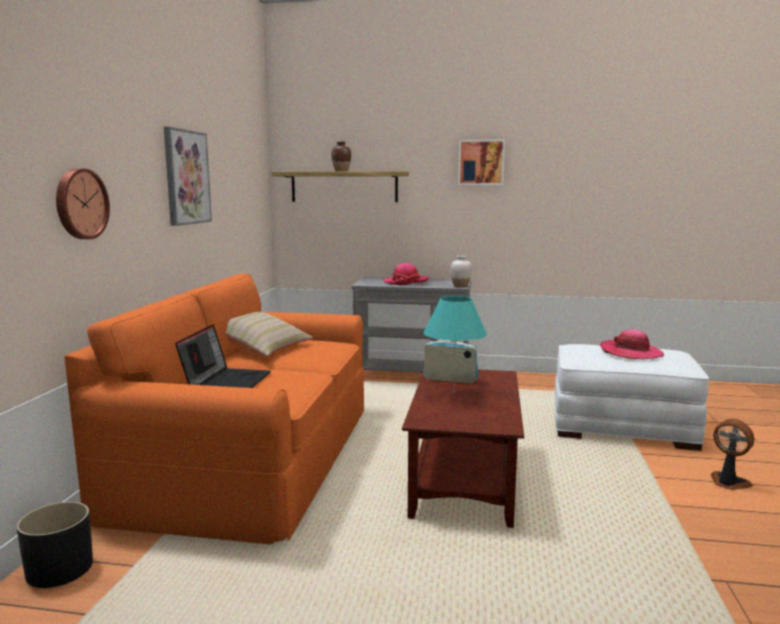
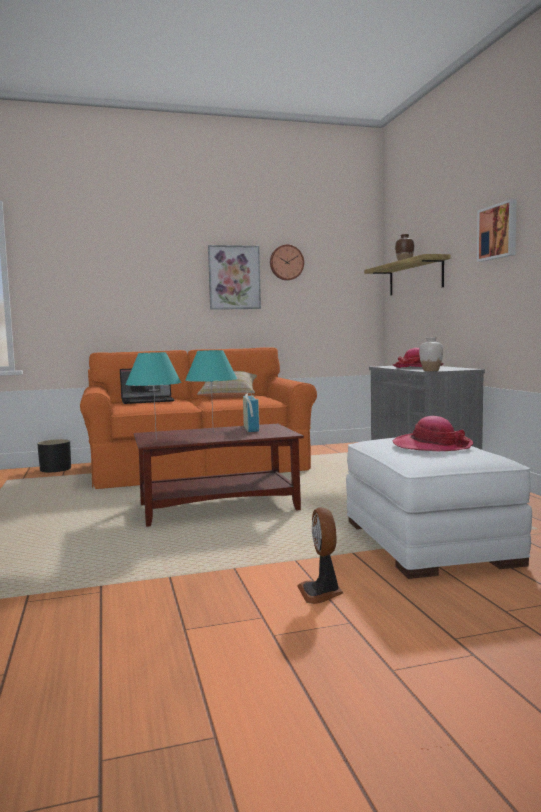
camera: 65 degrees right, 5 degrees down
wall clock [56,168,110,239] -> wall clock moved to [270,244,304,280]
fan [711,419,754,490] -> fan turned 150 degrees clockwise [297,507,343,604]
none -> turquoise table lamp [125,352,181,439]

